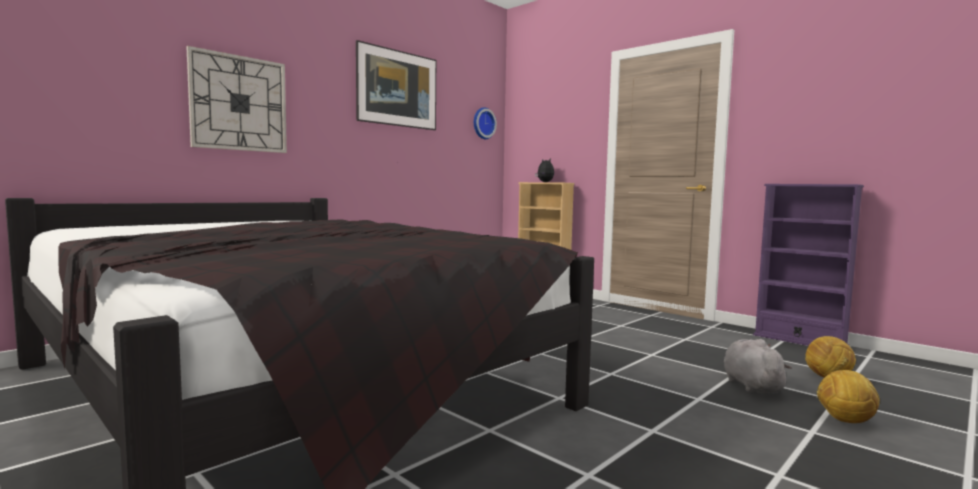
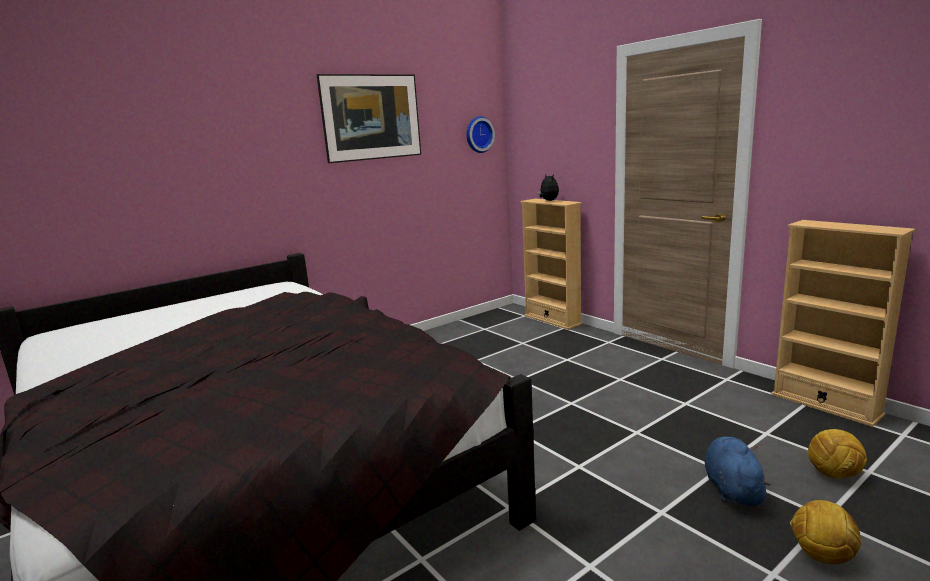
camera: 10 degrees right, 10 degrees up
wall clock [186,46,287,153] -> none
grey plush toy [724,339,792,393] -> blue plush toy [705,436,771,507]
purple bookcase [753,184,864,346] -> beige bookcase [771,220,915,427]

